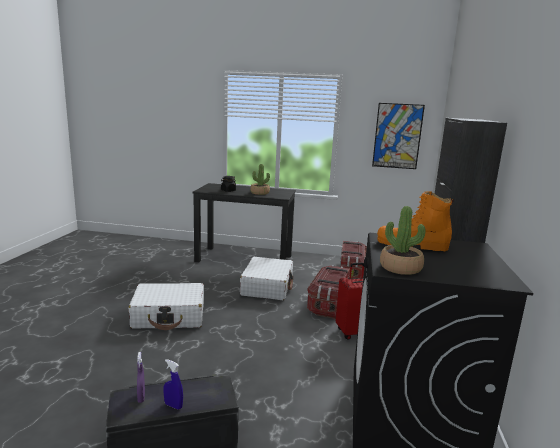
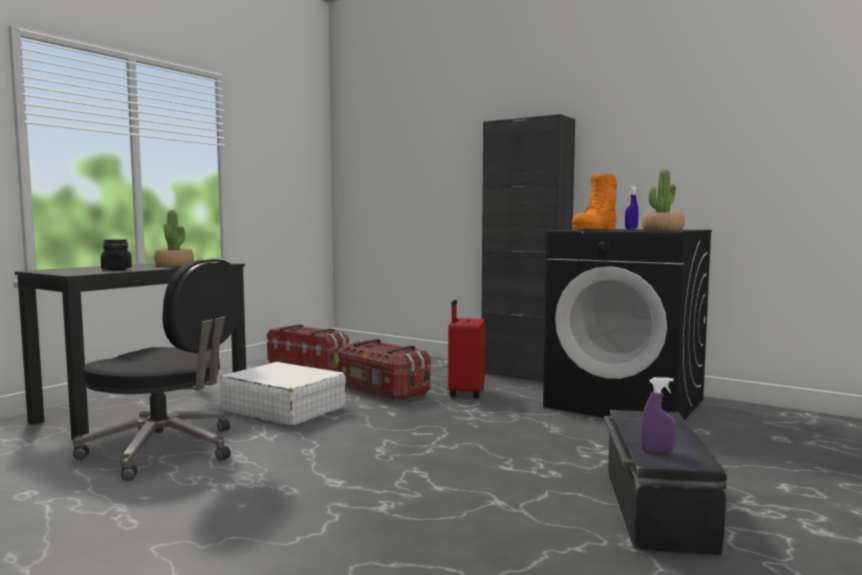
camera: 65 degrees left, 10 degrees down
white suitcase [128,283,204,330] -> none
blue spray bottle [164,359,183,410] -> blue spray bottle moved to [625,186,639,229]
picture [372,103,425,169] -> none
none -> black office chair [73,259,242,481]

